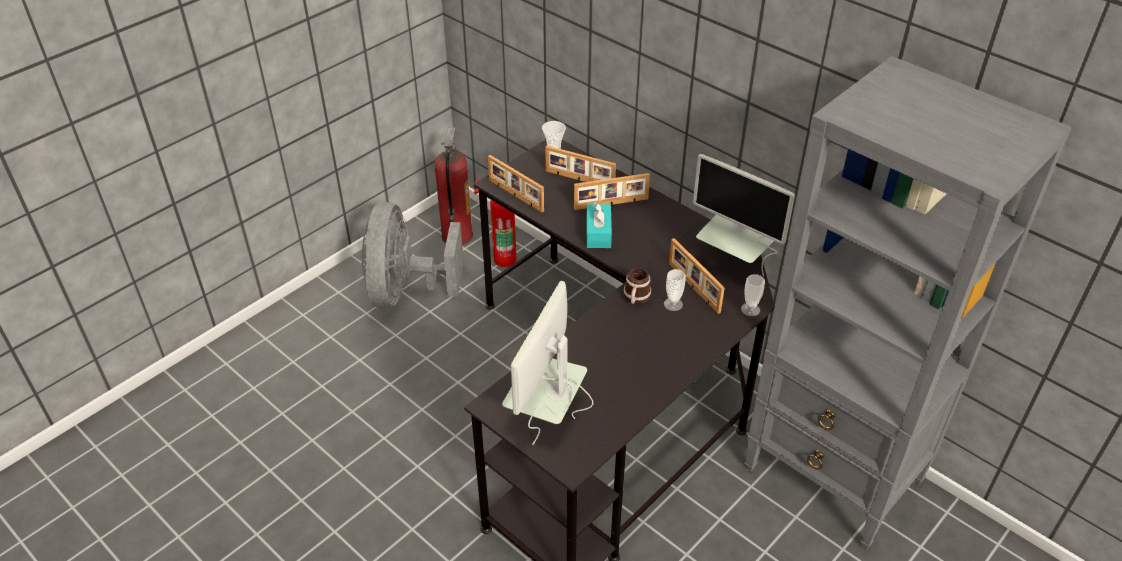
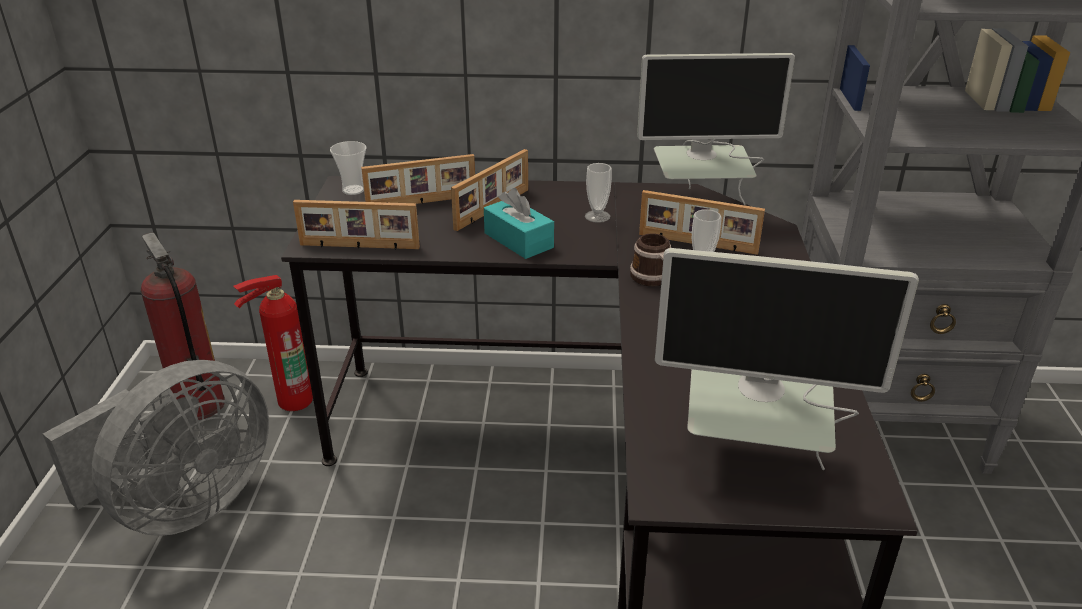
camera: 40 degrees left, 10 degrees down
grey fan [361,202,464,309] -> grey fan turned 105 degrees counterclockwise [43,360,269,536]
monitor [502,281,593,445] -> monitor turned 60 degrees counterclockwise [655,248,919,470]
cup [741,274,765,316] -> cup moved to [585,163,612,223]

